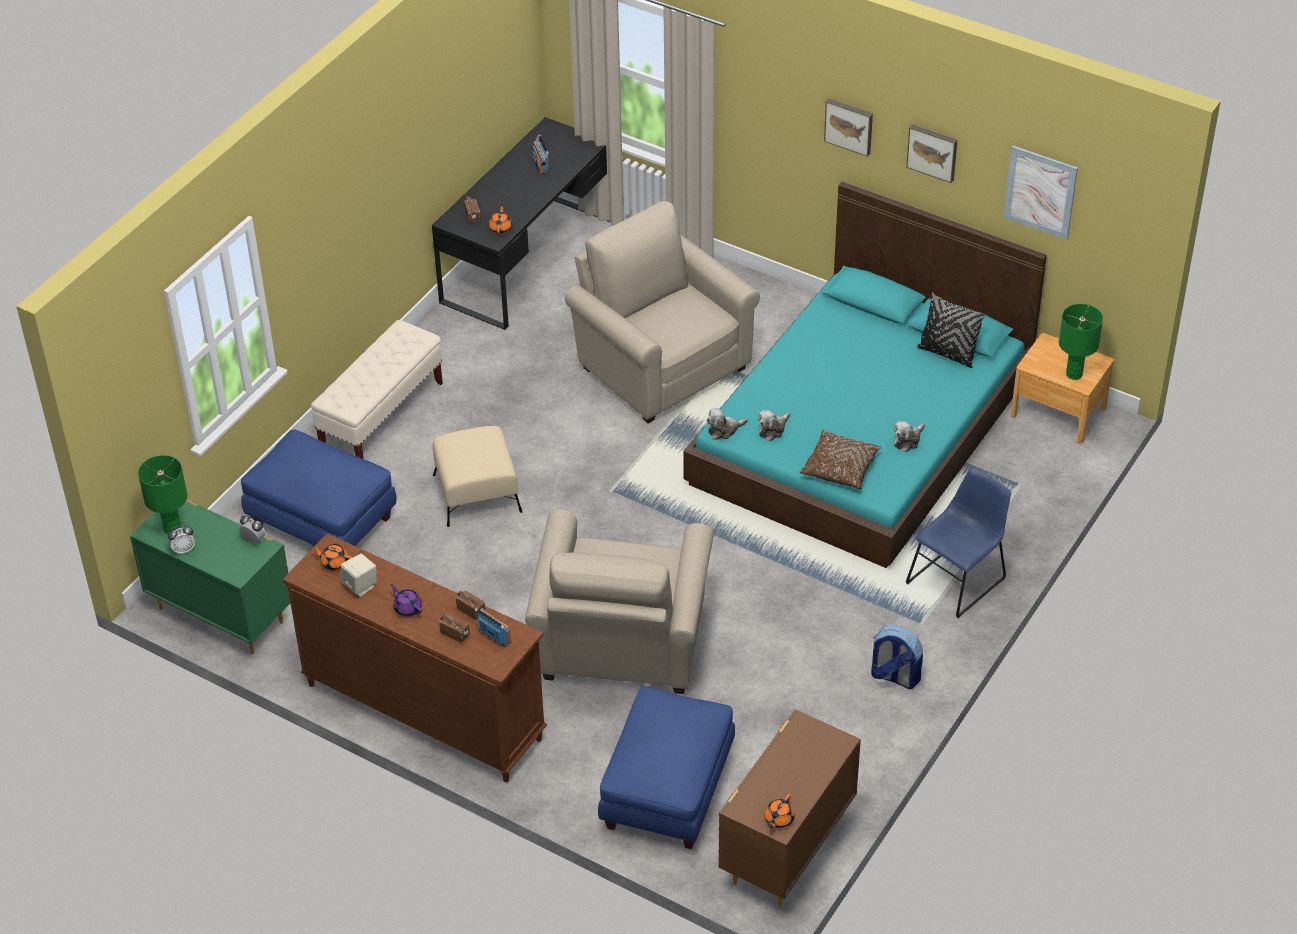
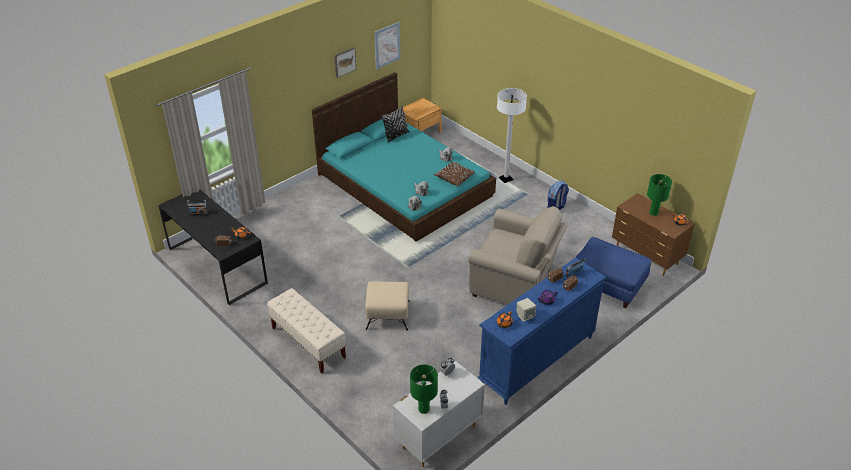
camera: 75 degrees left, 5 degrees down
green dresser [130,499,290,654] -> white dresser [393,361,485,467]
blue ottoman [241,429,397,546] -> none
brown dresser [283,533,548,782] -> blue dresser [477,258,606,405]
beige armchair [565,201,760,423] -> none
picture [824,99,873,157] -> none
blue chair [906,468,1011,618] -> white floor lamp [497,88,527,183]
green table lamp [1059,304,1103,380] -> green table lamp moved to [647,174,672,216]

